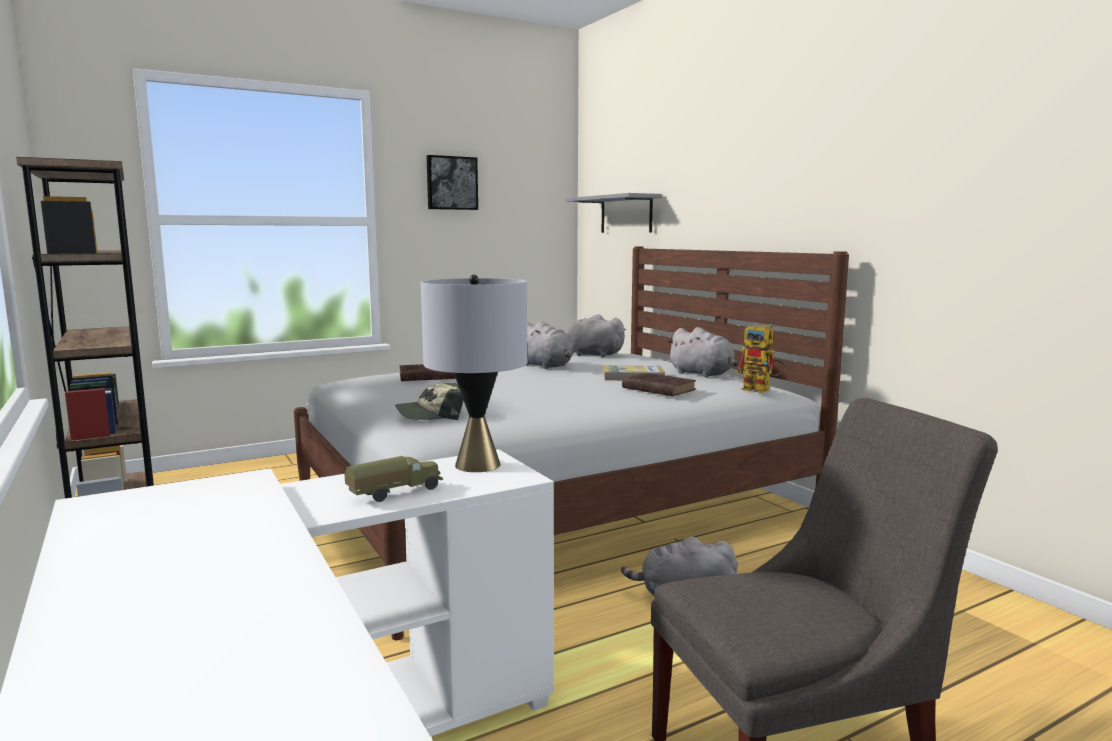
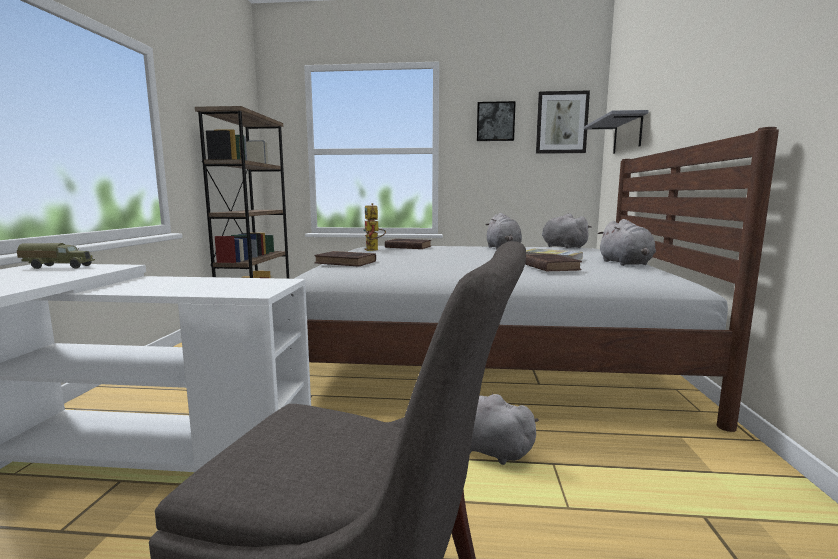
camera: 35 degrees right, 0 degrees up
toy truck [344,456,443,502] -> toy truck moved to [17,243,95,269]
cap [395,383,464,420] -> brown book [314,251,376,267]
grey table lamp [421,275,527,472] -> none
toy robot [736,324,786,393] -> toy robot moved to [364,203,386,251]
none -> picture [536,90,590,154]

